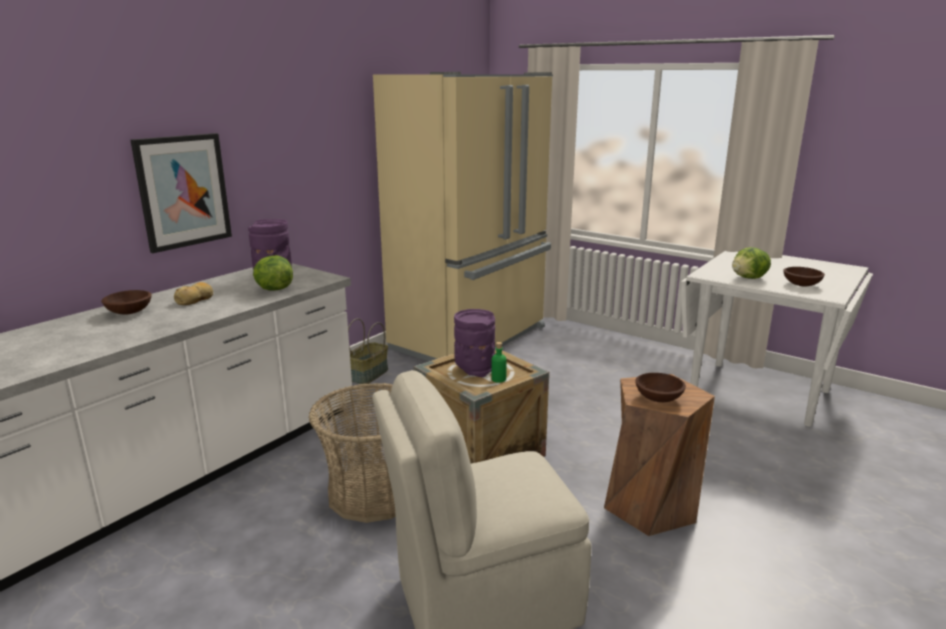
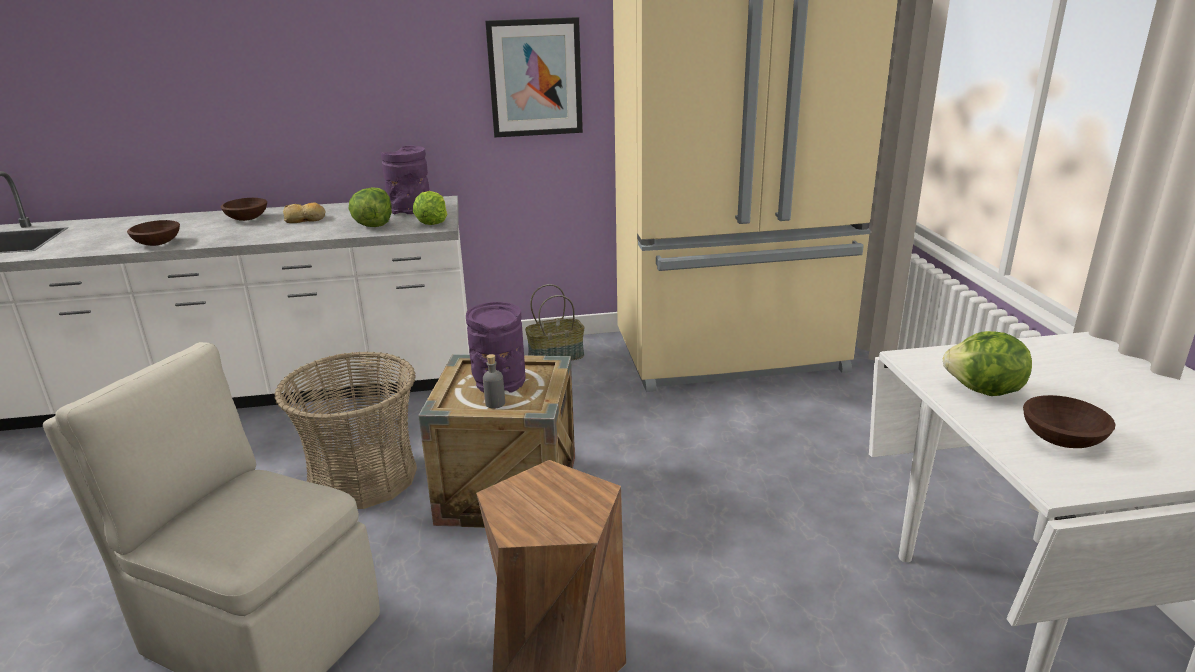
camera: 45 degrees right, 5 degrees up
picture [131,133,232,253] -> picture moved to [485,17,583,138]
green bottle [491,342,507,383] -> grey bottle [483,354,505,409]
brown bowl [635,373,686,402] -> brown bowl moved to [127,220,180,246]
none -> lettuce [413,191,447,225]

